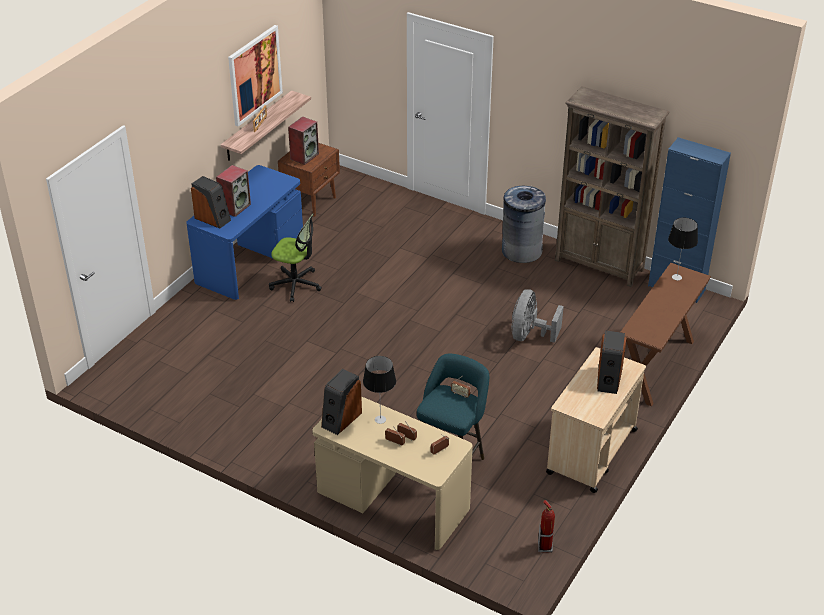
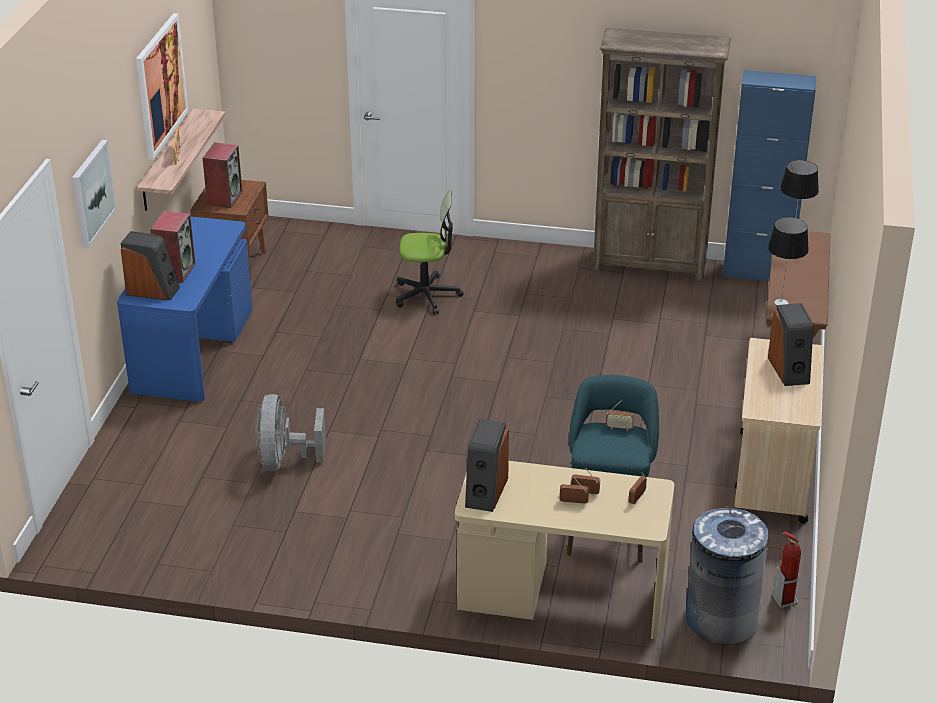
camera: 20 degrees left, 5 degrees down
office chair [269,213,322,302] -> office chair moved to [396,190,463,315]
table lamp [363,356,396,424] -> table lamp moved to [768,217,809,305]
grey trash can [502,186,546,263] -> grey trash can moved to [686,506,769,644]
grey fan [511,289,564,343] -> grey fan moved to [255,394,326,471]
none -> picture [72,140,117,248]

